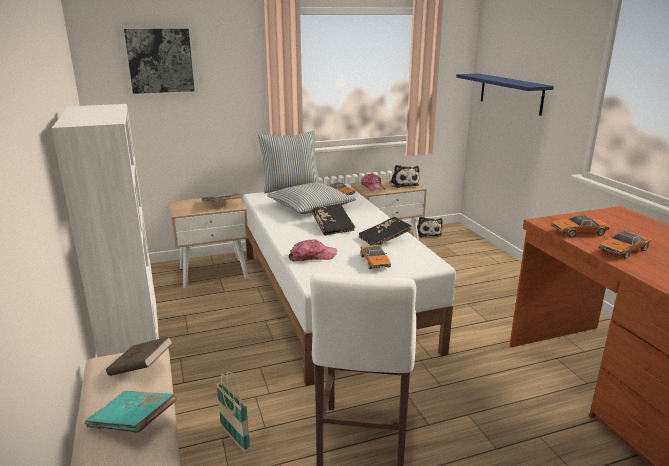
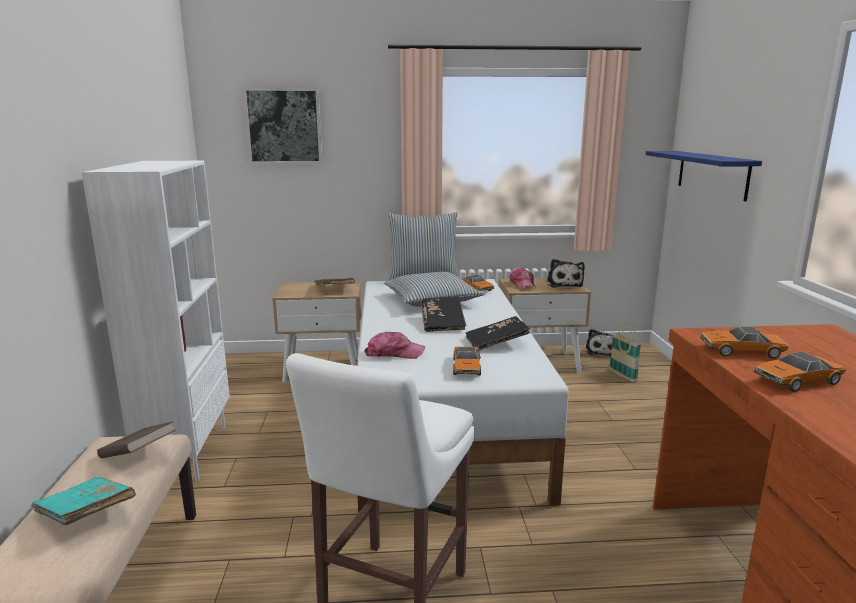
camera: 15 degrees right, 5 degrees down
basket [216,371,251,452] -> basket moved to [609,322,641,382]

